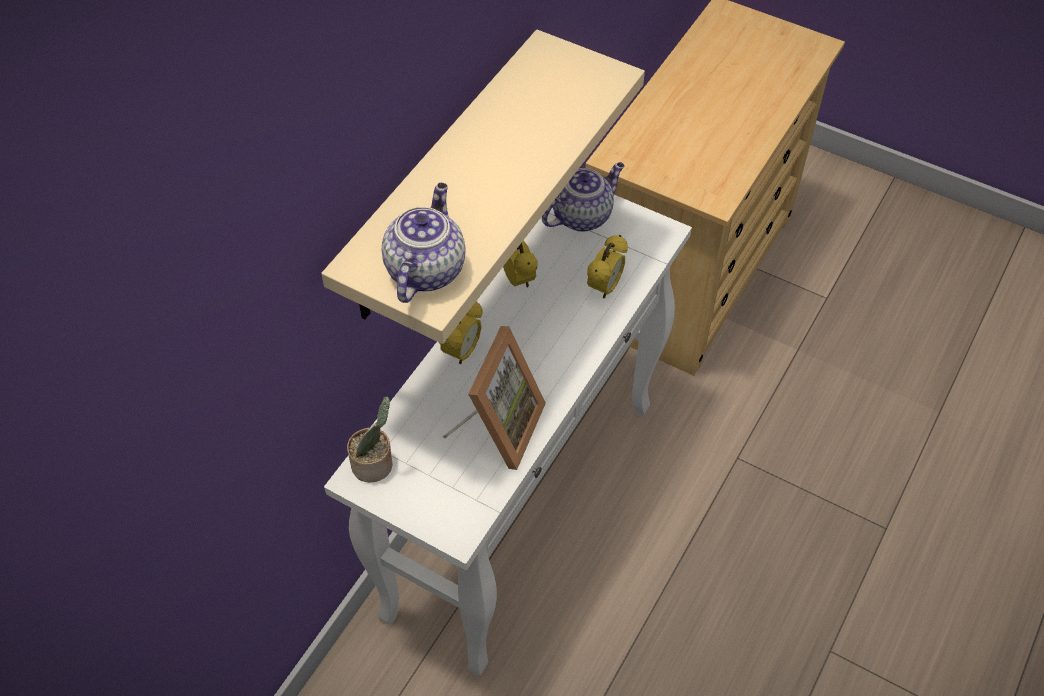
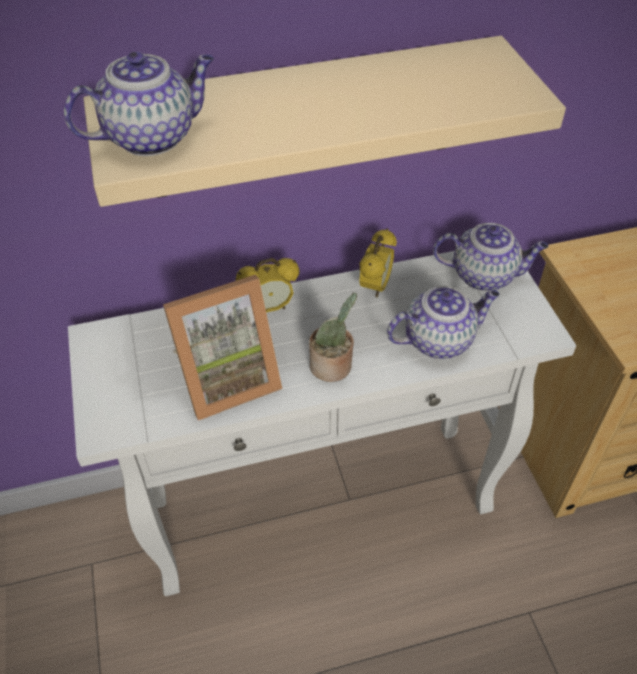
camera: 45 degrees right, 5 degrees down
potted plant [347,396,392,482] -> potted plant moved to [309,293,357,382]
alarm clock [587,235,628,298] -> teapot [387,286,500,359]

